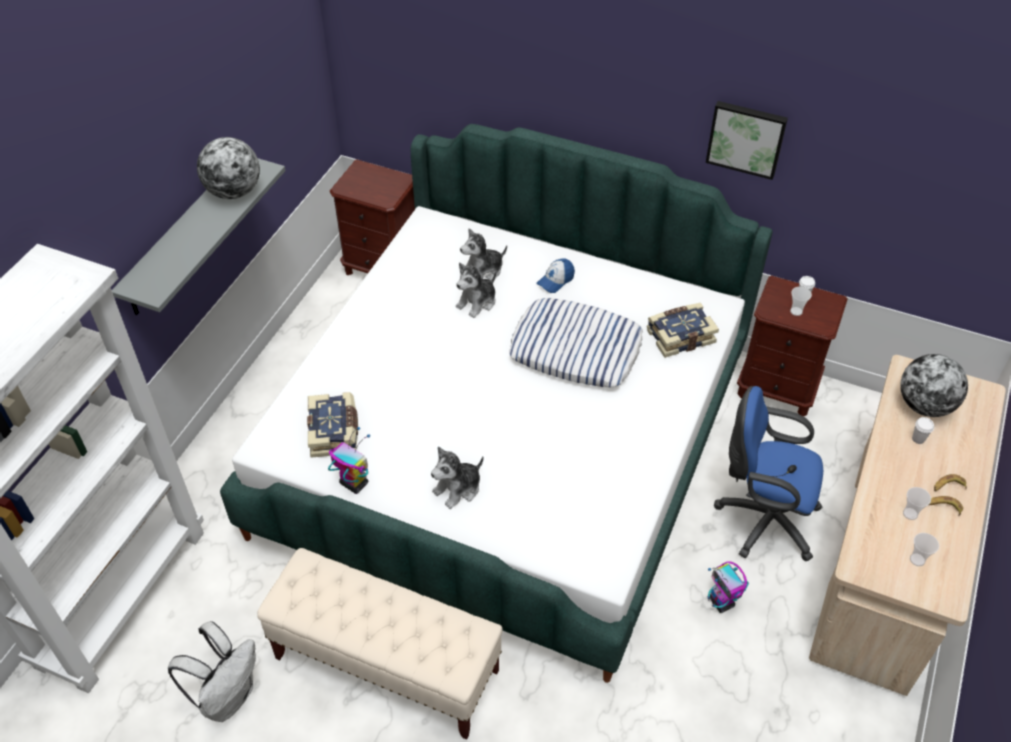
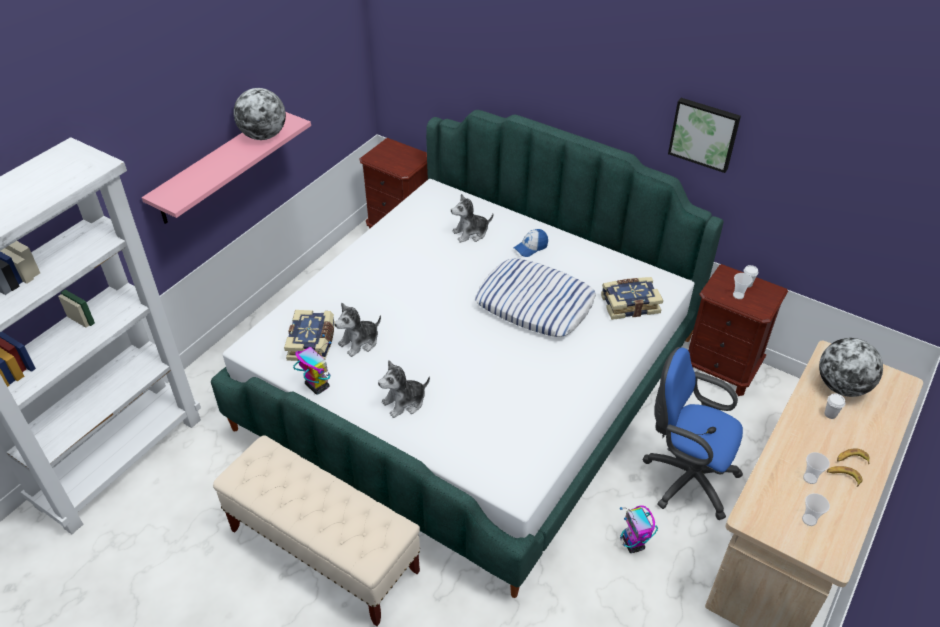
camera: 10 degrees right, 5 degrees down
grey shelf [112,158,286,315] -> pink shelf [142,112,311,224]
white backpack [168,621,256,722] -> none
plush toy [456,263,496,318] -> plush toy moved to [334,303,381,357]

